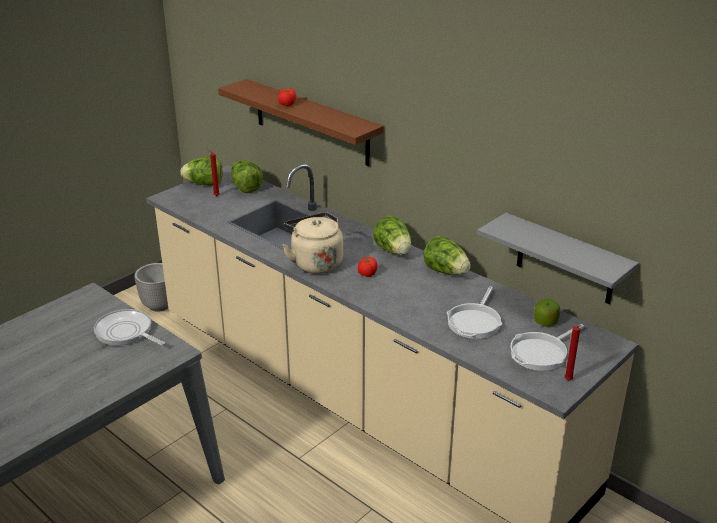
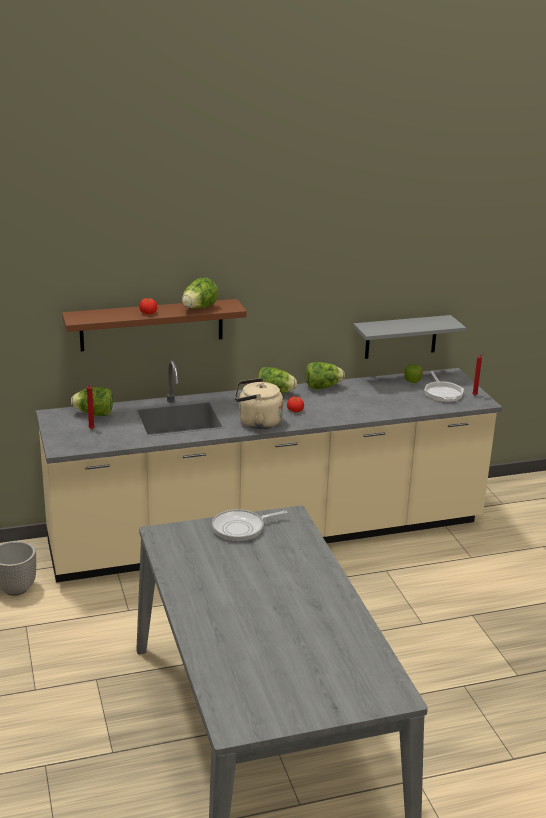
camera: 60 degrees left, 5 degrees down
lettuce [181,157,222,186] -> lettuce moved to [182,277,218,309]
frying pan [447,286,502,339] -> none

